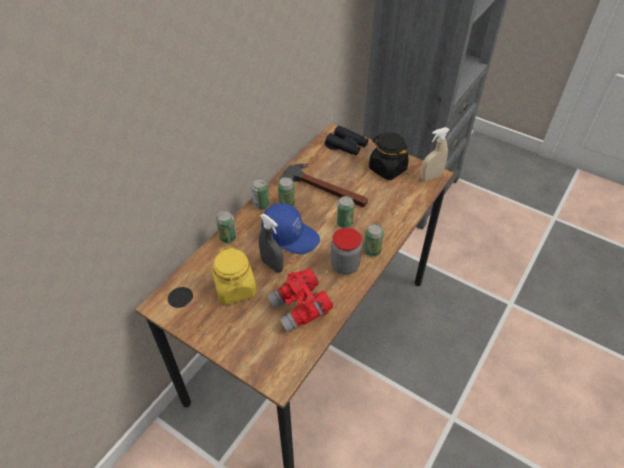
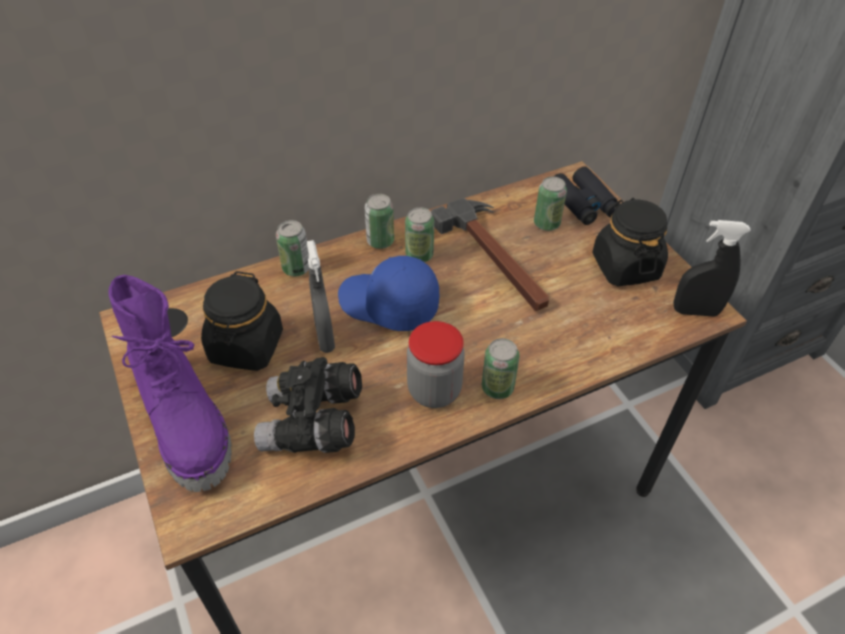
camera: 30 degrees right, 0 degrees up
yellow jar [212,246,257,305] -> black jar [201,271,283,371]
blue cap [261,203,320,254] -> blue cap turned 150 degrees clockwise [338,256,439,331]
red binoculars [267,268,333,332] -> black binoculars [254,357,362,453]
can [336,196,354,228] -> can moved to [534,177,567,231]
beige spray bottle [421,127,449,181] -> black spray bottle [673,220,751,317]
none -> purple boot [108,275,232,492]

